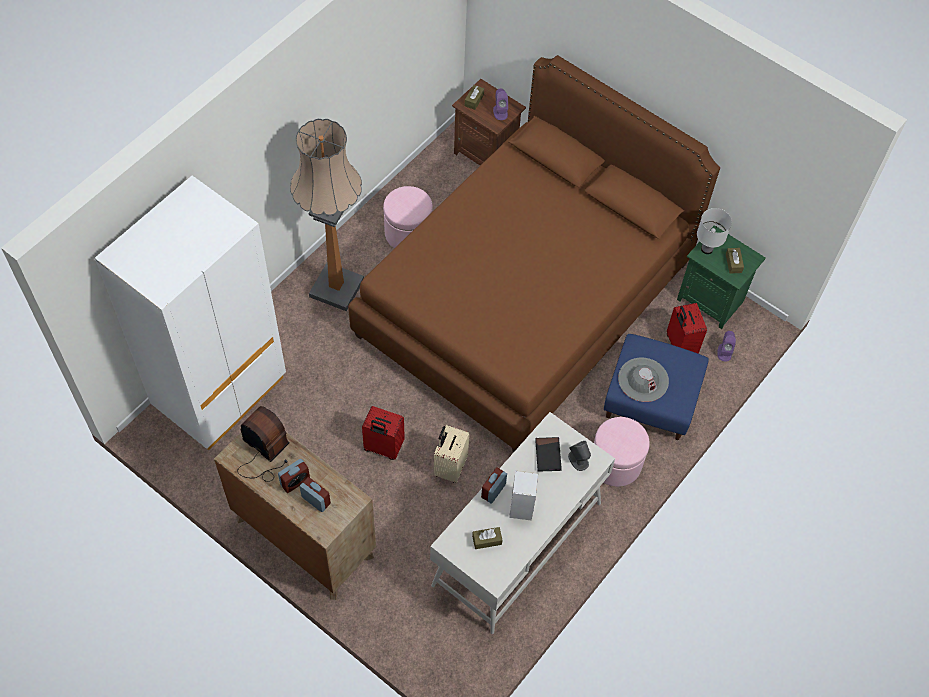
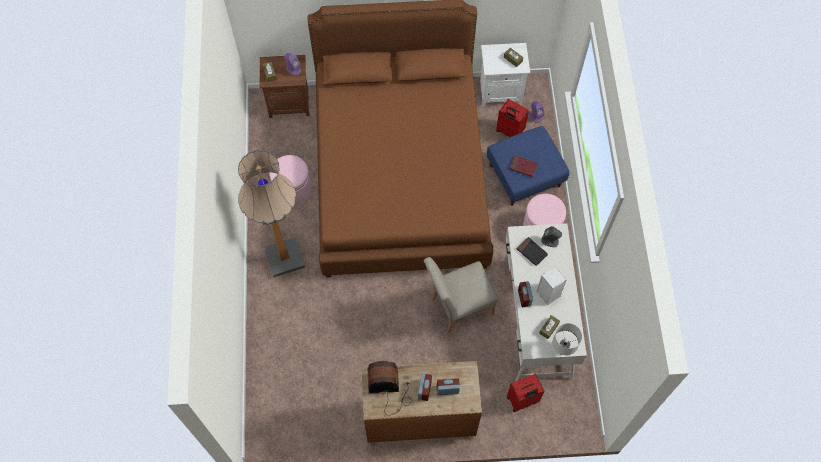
camera: 40 degrees left, 5 degrees up
white wardrobe [95,176,286,450] -> none
red suitcase [362,406,405,460] -> red suitcase moved to [507,373,544,412]
beige suitcase [434,425,470,483] -> beige chair [424,257,498,333]
grey hat [618,357,669,402] -> red book [510,155,538,177]
green nightstand [677,225,766,329] -> white nightstand [480,43,530,106]
white table lamp [697,208,732,254] -> white table lamp moved to [553,323,582,355]

